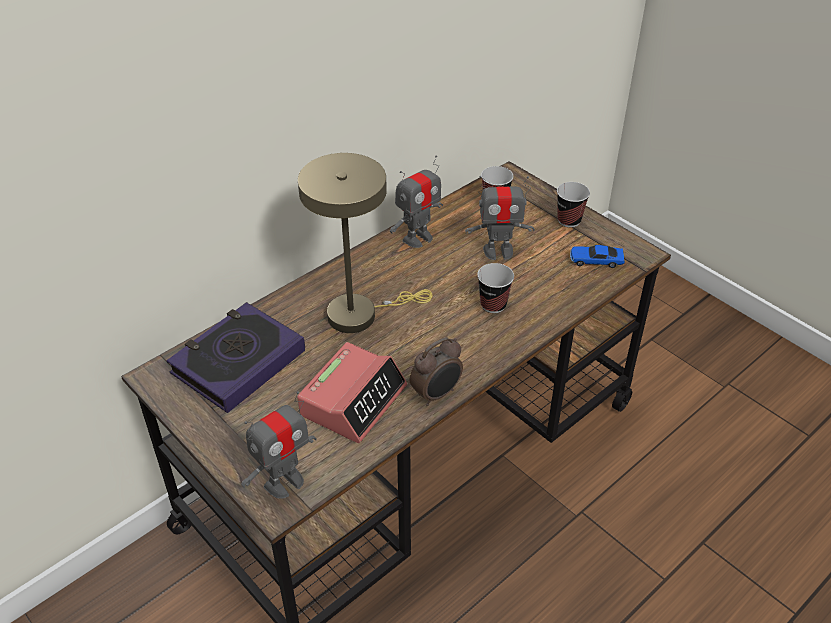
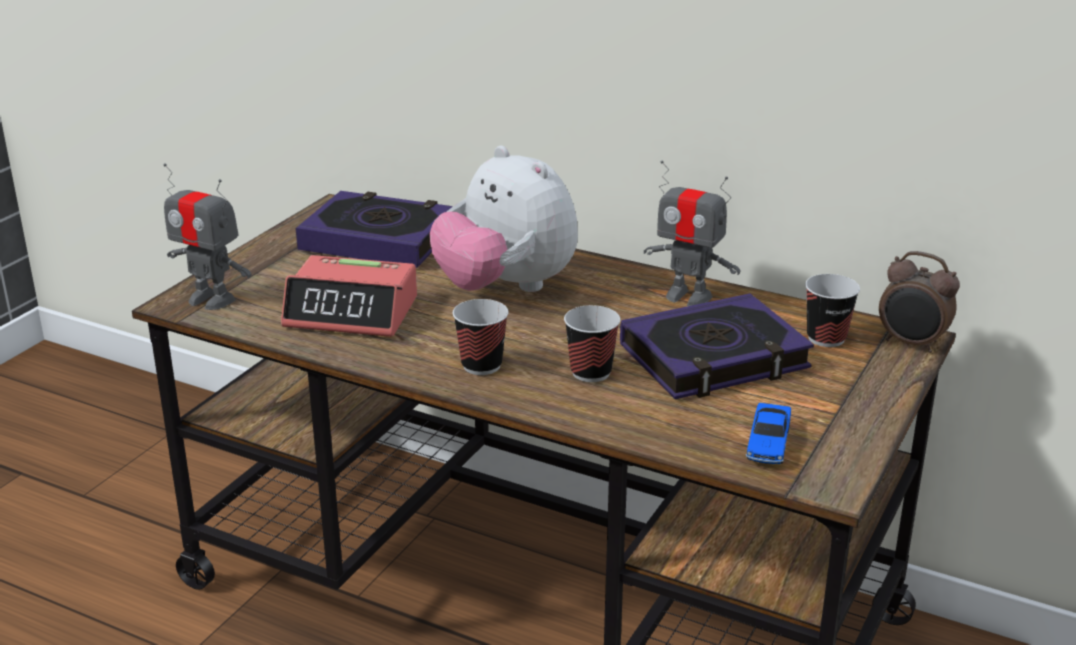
camera: 70 degrees right, 15 degrees down
beige table lamp [298,153,433,333] -> plush toy [430,146,578,292]
alarm clock [410,337,463,406] -> alarm clock moved to [879,251,960,353]
toy robot [465,176,535,260] -> book [620,293,814,399]
cup [557,182,590,227] -> cup moved to [453,299,509,375]
toy car [570,245,625,268] -> toy car turned 150 degrees counterclockwise [746,403,791,464]

